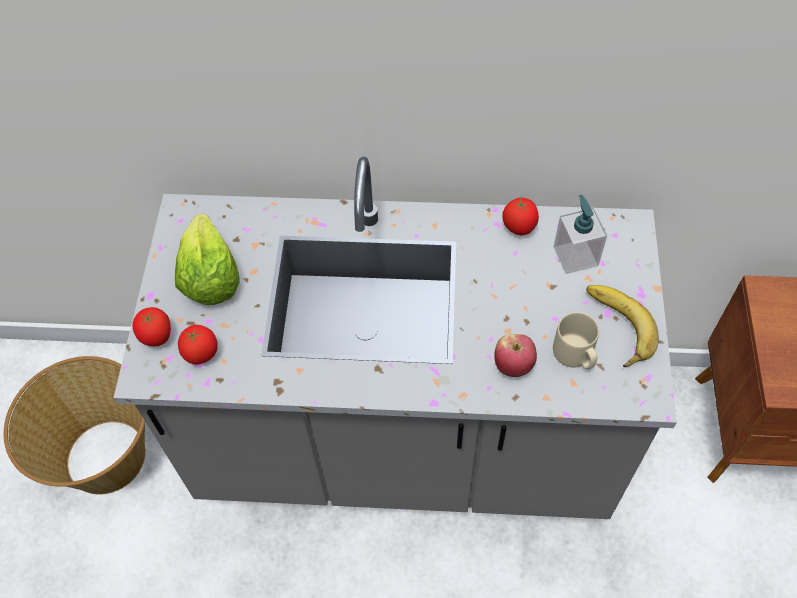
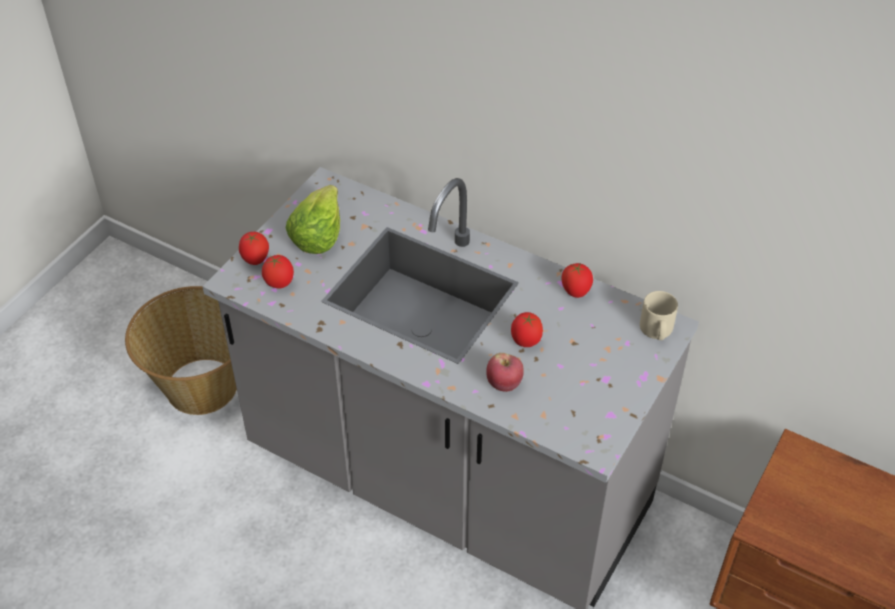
camera: 25 degrees right, 10 degrees down
beige mug [553,312,599,369] -> beige mug moved to [640,291,678,340]
soap dispenser [554,195,607,274] -> none
banana [586,285,659,367] -> none
none -> tomato [511,312,543,347]

